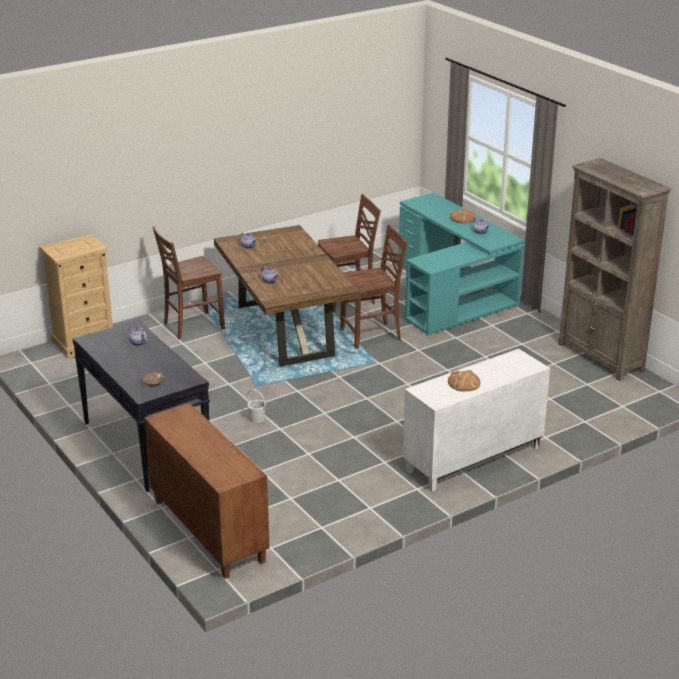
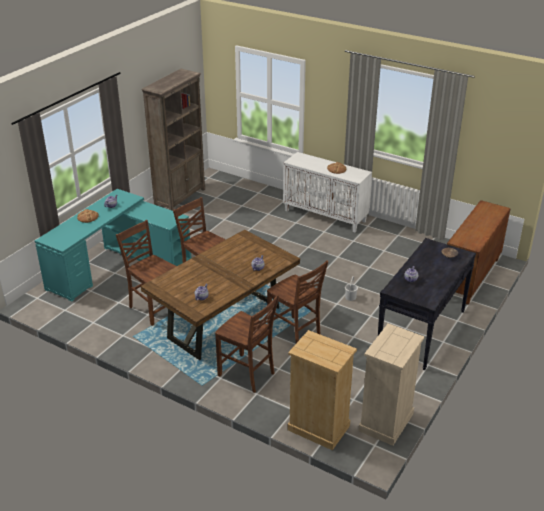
camera: 115 degrees left, 5 degrees up
none -> brown chair [267,260,329,343]
none -> beige dresser [358,323,425,446]

